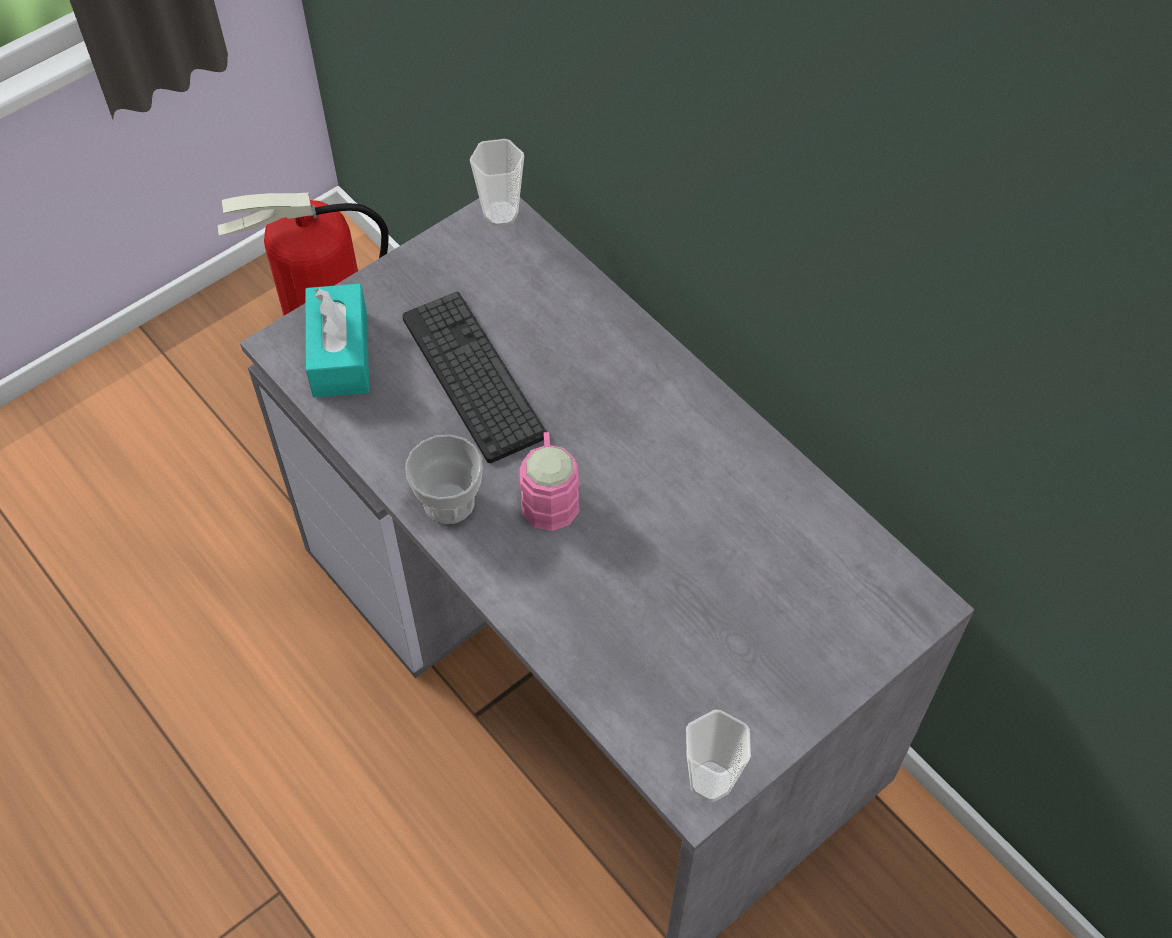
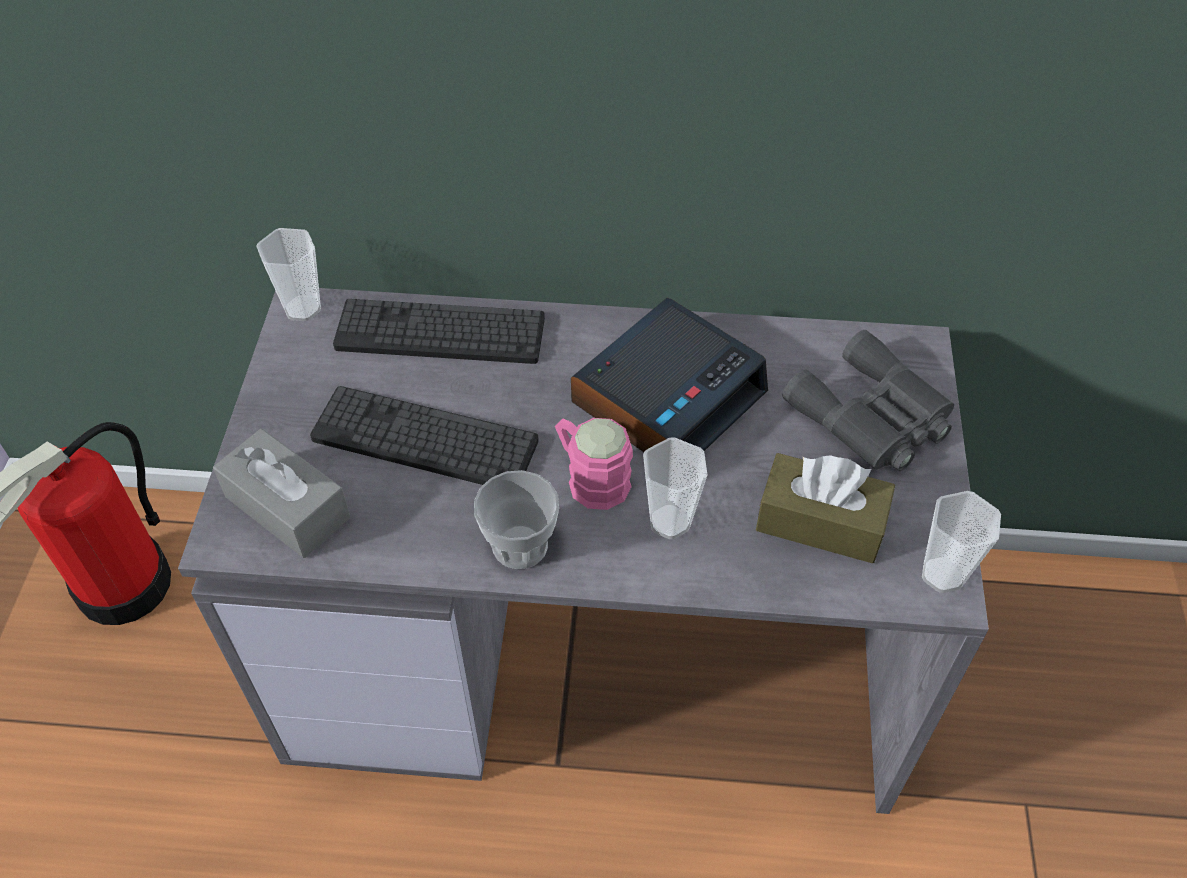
camera: 45 degrees left, 5 degrees down
turquoise tissue box [305,284,369,398] -> grey tissue box [213,429,350,558]
none -> keyboard [333,299,545,364]
none -> alarm clock [571,298,768,452]
none -> cup [643,437,707,539]
none -> brown tissue box [756,453,895,563]
none -> grey binoculars [783,330,954,471]

